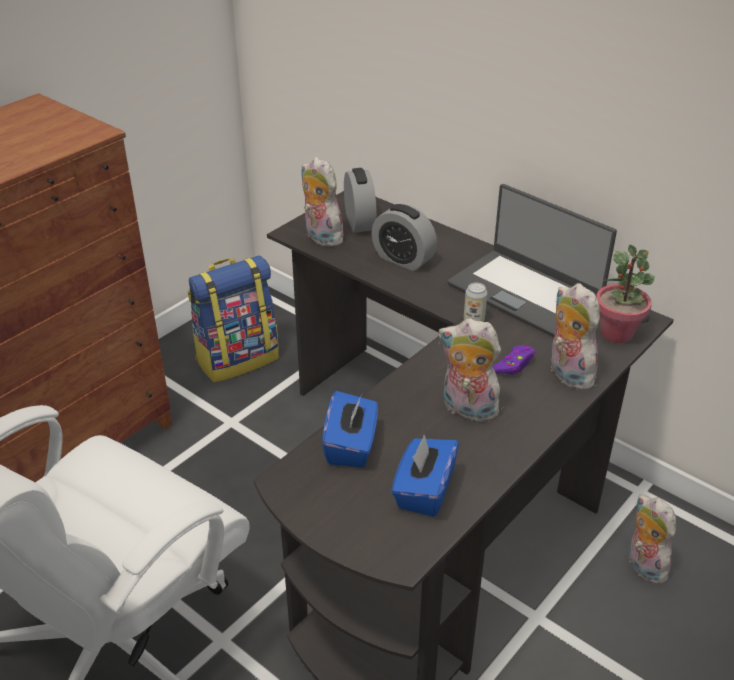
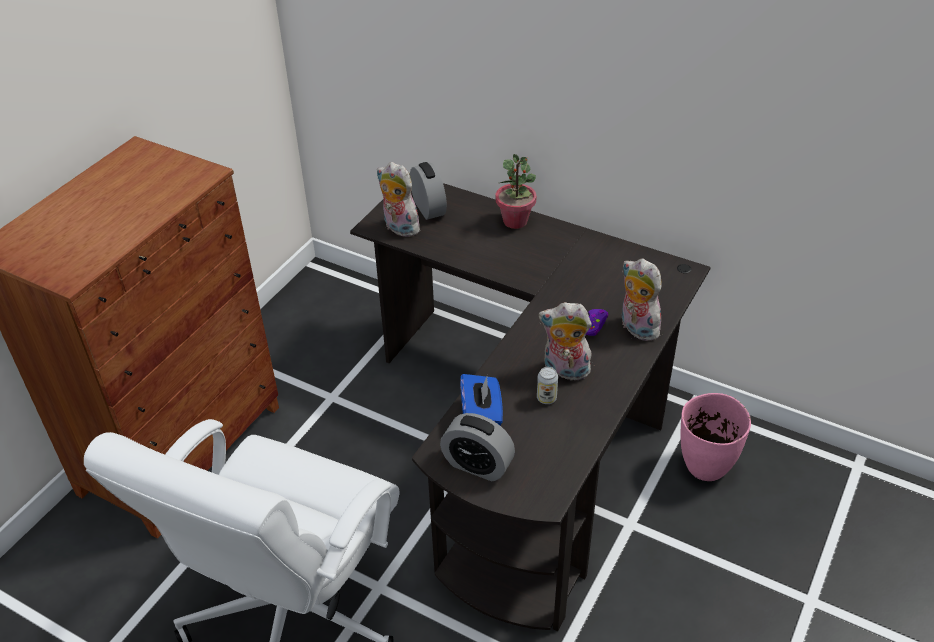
camera: 10 degrees left, 5 degrees up
backpack [188,255,279,382] -> none
alarm clock [372,204,437,271] -> alarm clock moved to [440,413,515,481]
blue tissue box [391,434,459,517] -> none
laptop [447,184,617,337] -> none
can [464,283,487,322] -> can moved to [537,367,558,404]
potted plant [596,245,655,343] -> potted plant moved to [496,154,537,229]
plush toy [629,494,676,584] -> pink vase [681,393,751,481]

